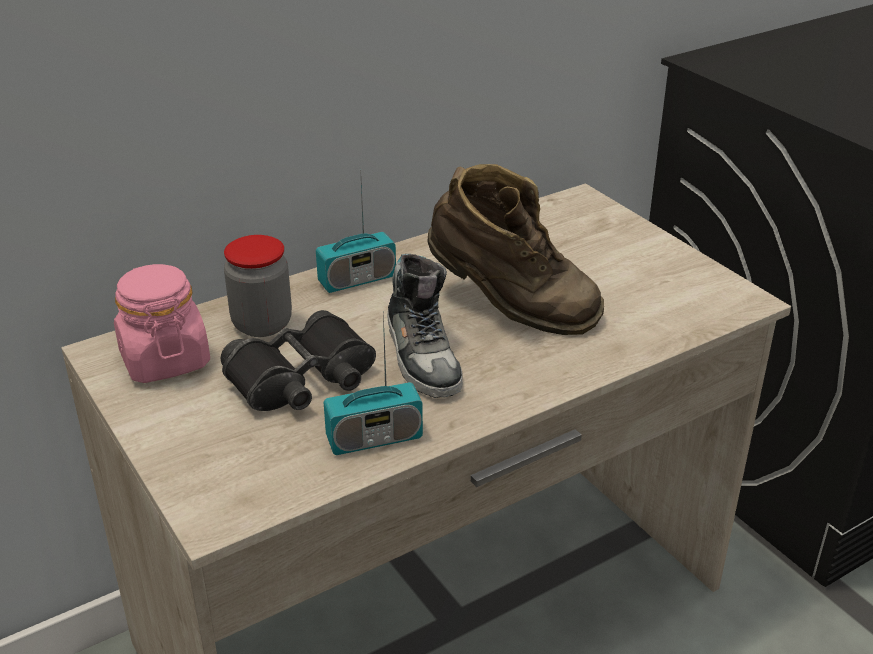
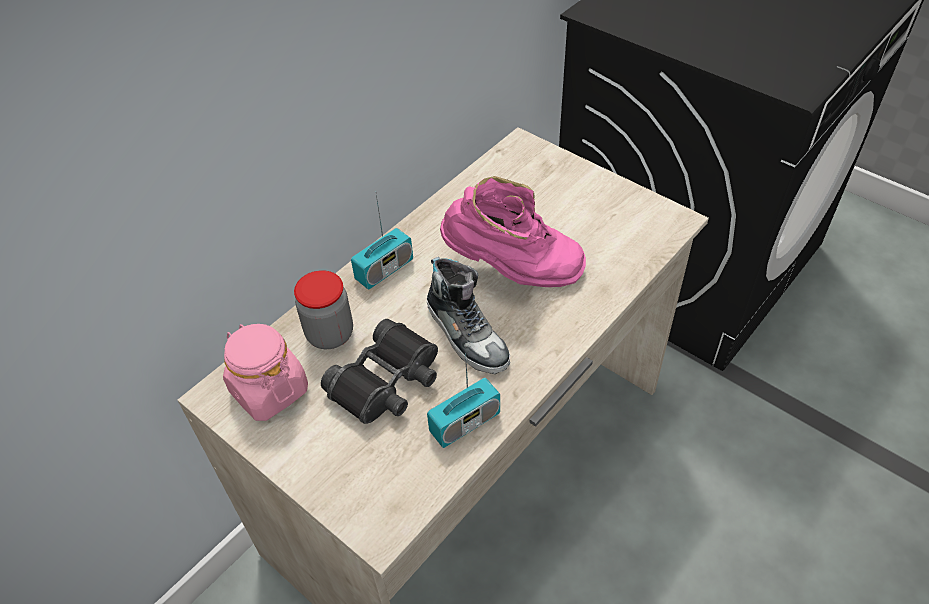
camera: 15 degrees left, 15 degrees up
brown boot [427,164,604,335] -> pink boot [440,176,586,287]

